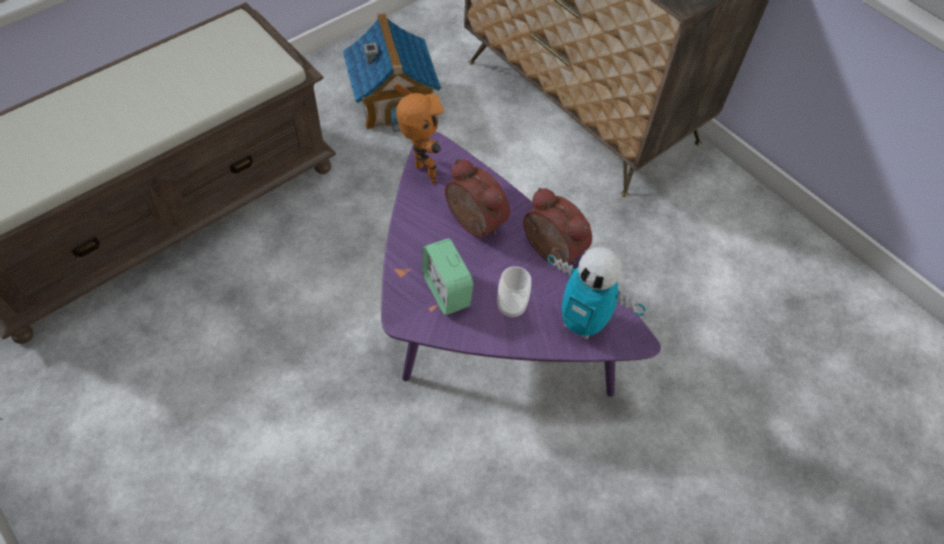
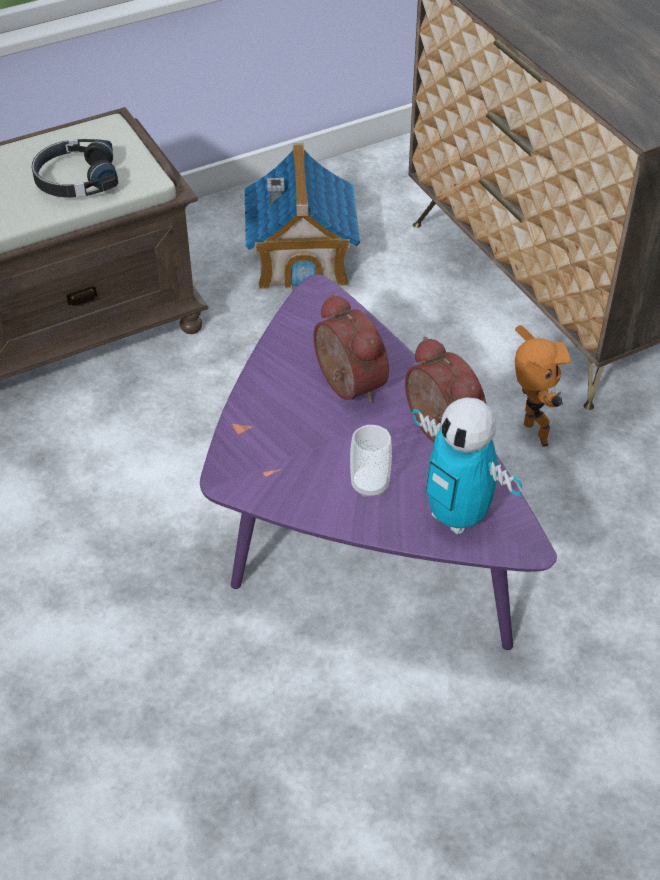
camera: 15 degrees right, 10 degrees down
toy robot [393,83,444,184] -> toy robot moved to [515,325,571,447]
alarm clock [422,238,473,315] -> none
none -> black headphones [32,139,118,198]

